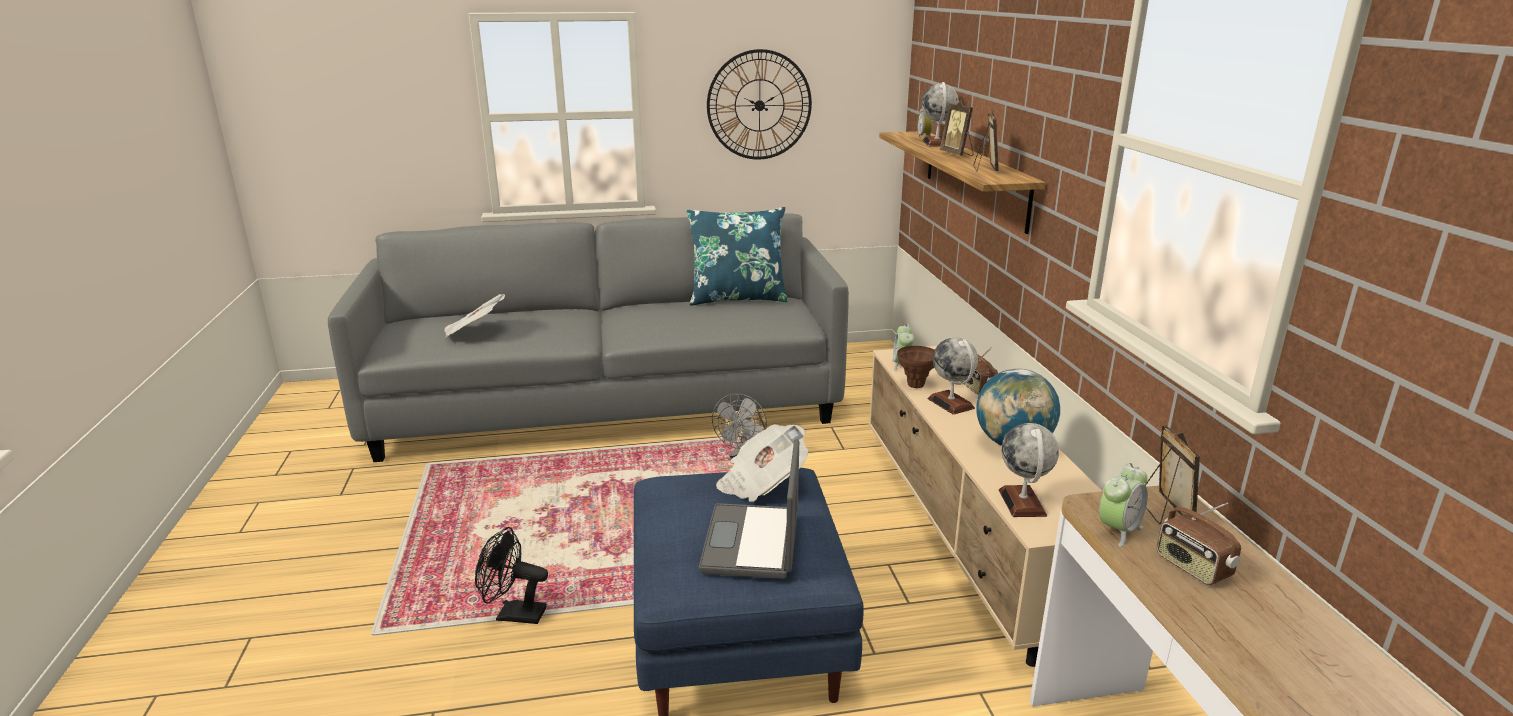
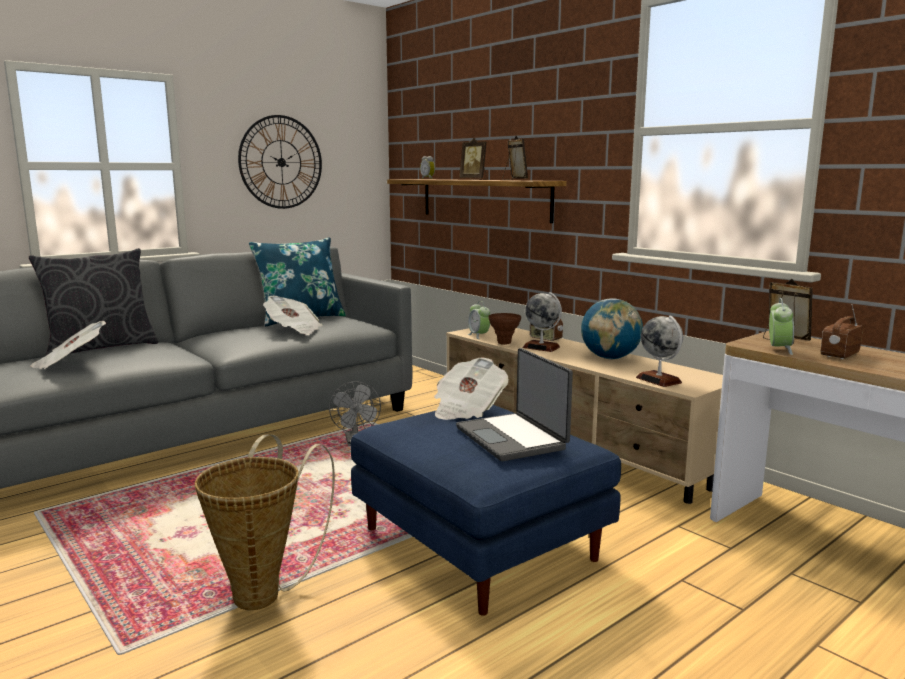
camera: 30 degrees left, 10 degrees down
black fan [475,527,548,624] -> basket [195,434,335,610]
globe [922,82,959,146] -> none
radio [1157,502,1241,585] -> radio turned 105 degrees clockwise [820,304,863,359]
none -> grey pillow [29,248,158,355]
none -> newspaper [263,296,322,335]

